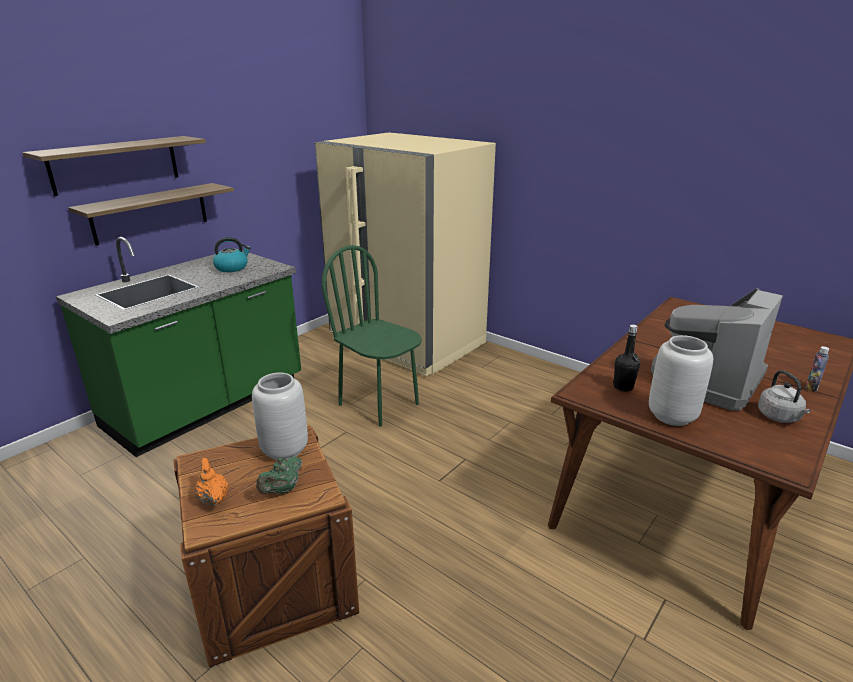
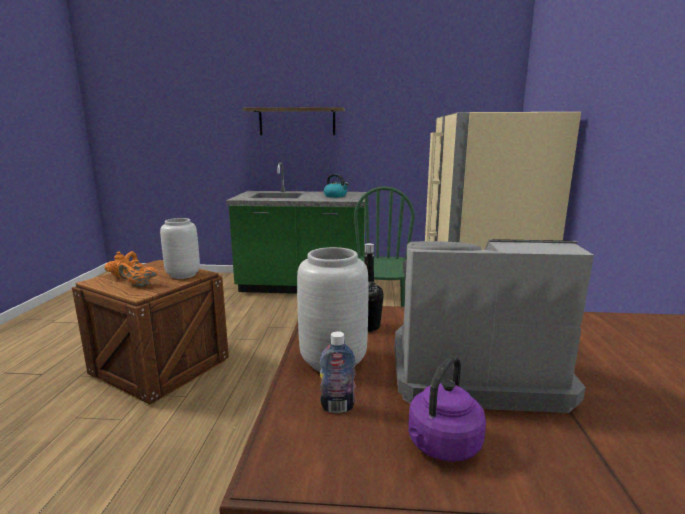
camera: 55 degrees right, 10 degrees down
shelf [68,183,234,246] -> none
green teapot [256,457,302,494] -> orange teapot [118,260,158,287]
grey kettle [758,370,811,423] -> purple kettle [408,356,486,462]
bottle [805,346,829,392] -> bottle moved to [320,331,356,413]

